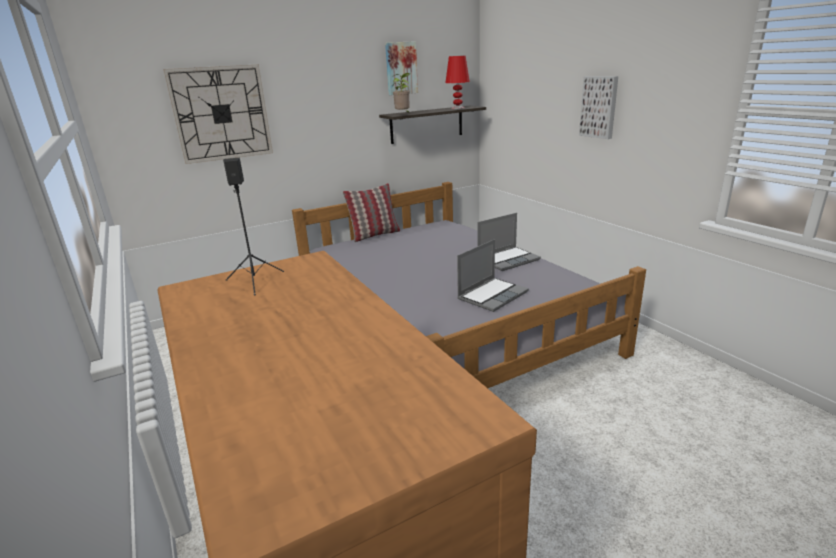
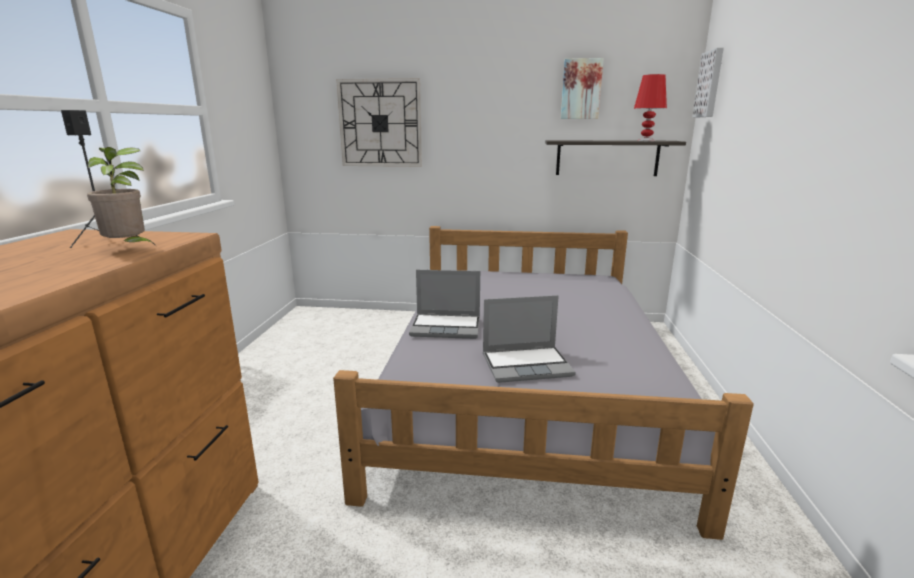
camera: 35 degrees right, 5 degrees down
pillow [343,183,400,242] -> none
potted plant [393,73,410,113] -> potted plant moved to [87,147,157,247]
laptop [478,213,541,271] -> laptop moved to [409,270,480,339]
picture [579,76,618,139] -> picture moved to [692,48,724,117]

